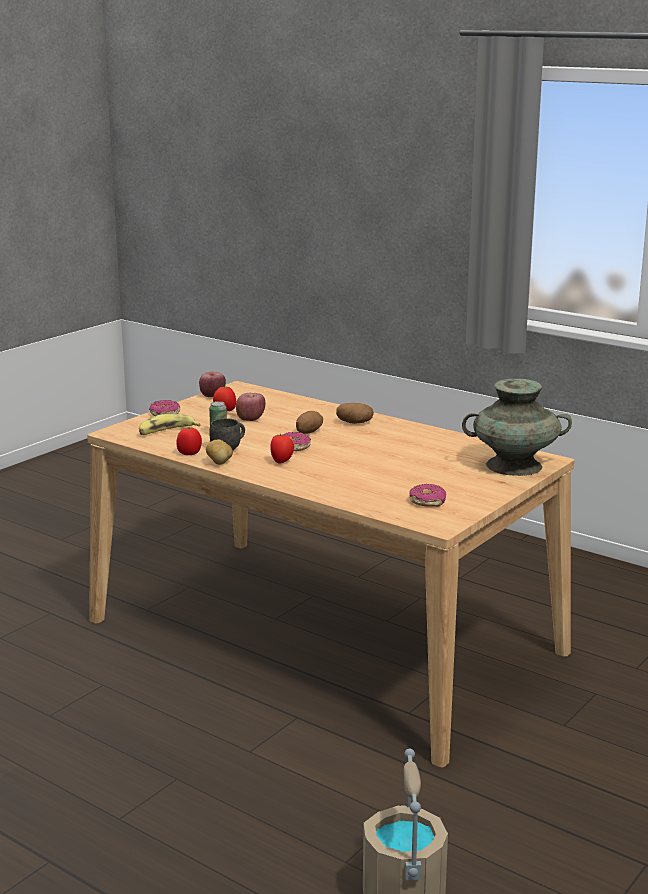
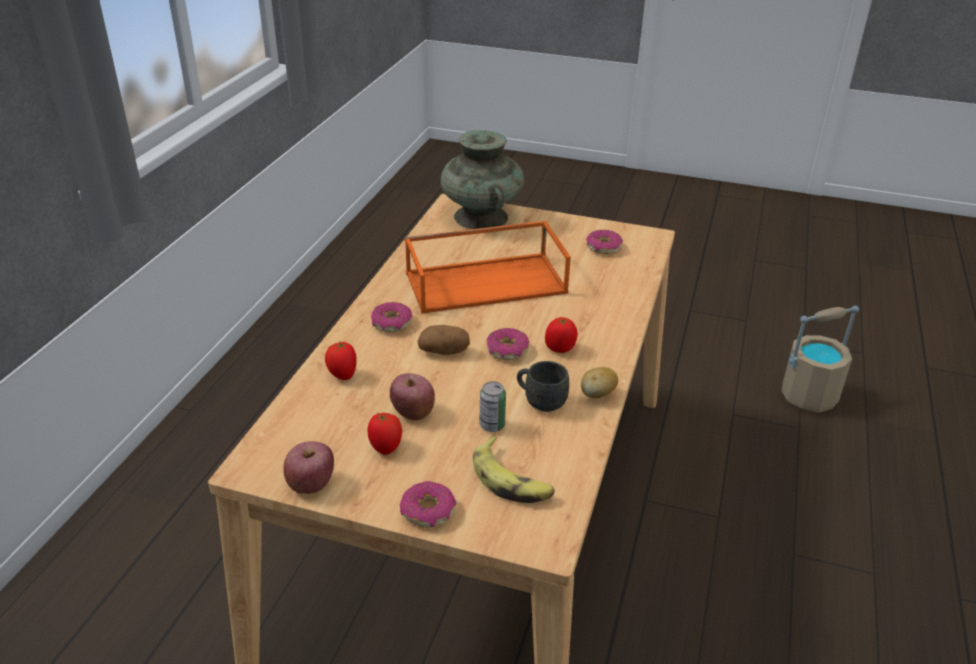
camera: 110 degrees left, 15 degrees up
tomato [176,427,202,455] -> tomato moved to [325,341,357,380]
potato [336,403,374,424] -> donut [371,302,412,332]
none -> orange tray [405,221,571,314]

